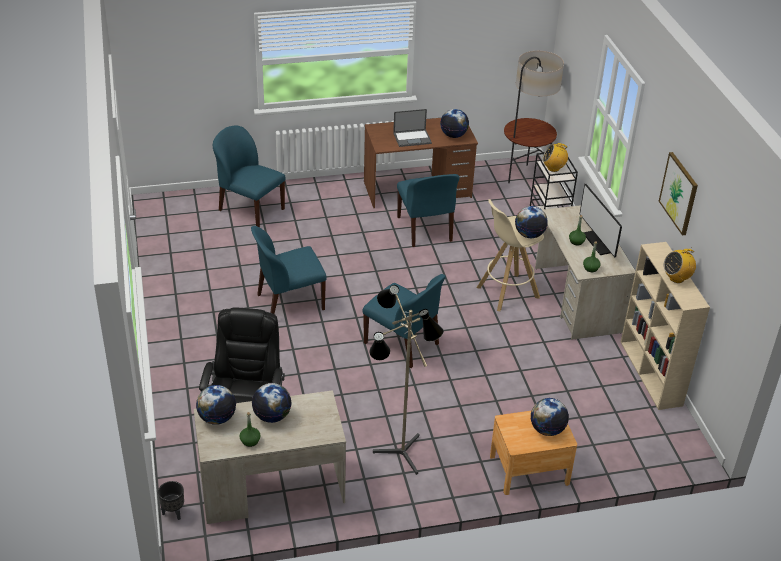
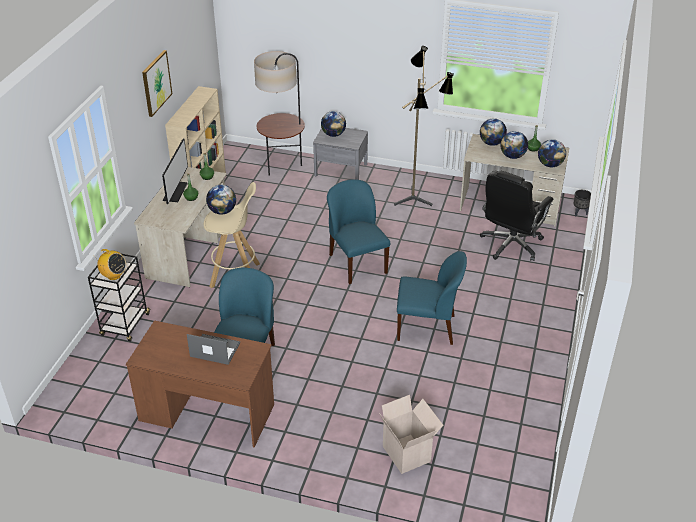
camera: 150 degrees left, 0 degrees up
blue chair [213,125,286,227] -> cardboard box [379,395,443,474]
globe [440,109,469,138] -> globe moved to [480,119,507,146]
brown nightstand [490,410,577,495] -> grey nightstand [313,128,368,180]
floor lamp [504,51,564,183] -> floor lamp moved to [254,51,305,176]
radio [664,249,696,283] -> none

